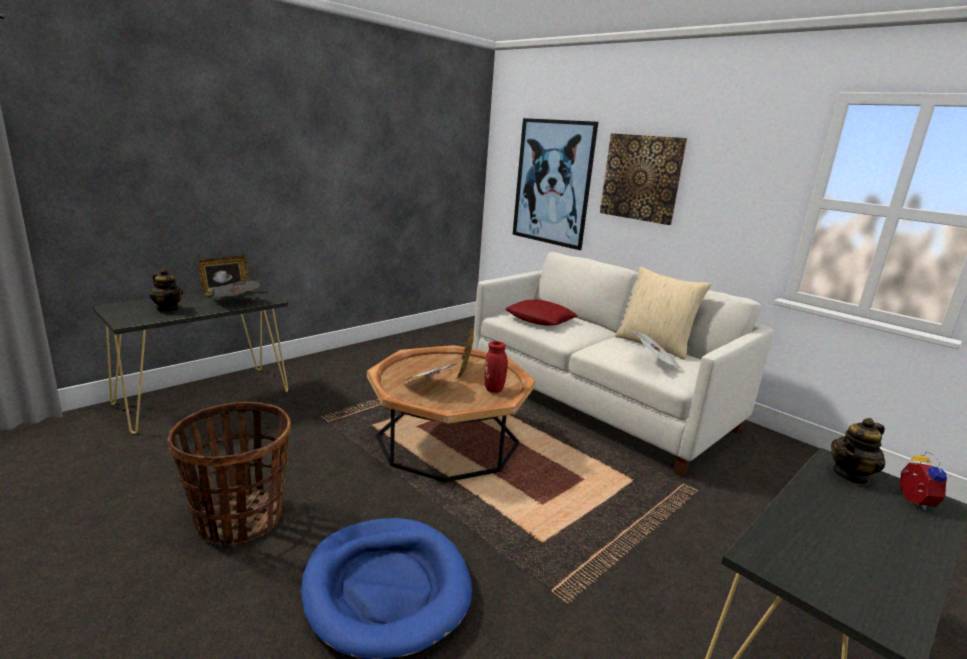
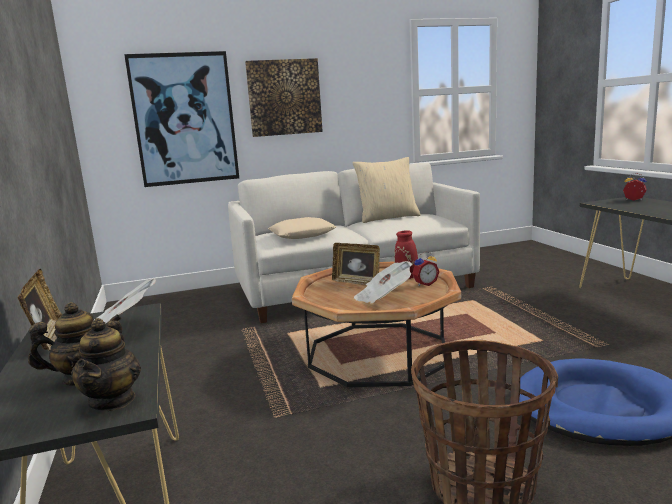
camera: 60 degrees left, 5 degrees down
red pillow [505,299,578,326] -> beige pillow [268,217,336,239]
newspaper [633,331,684,370] -> none
teapot [831,418,885,485] -> teapot moved to [71,318,141,412]
none -> alarm clock [412,252,439,286]

